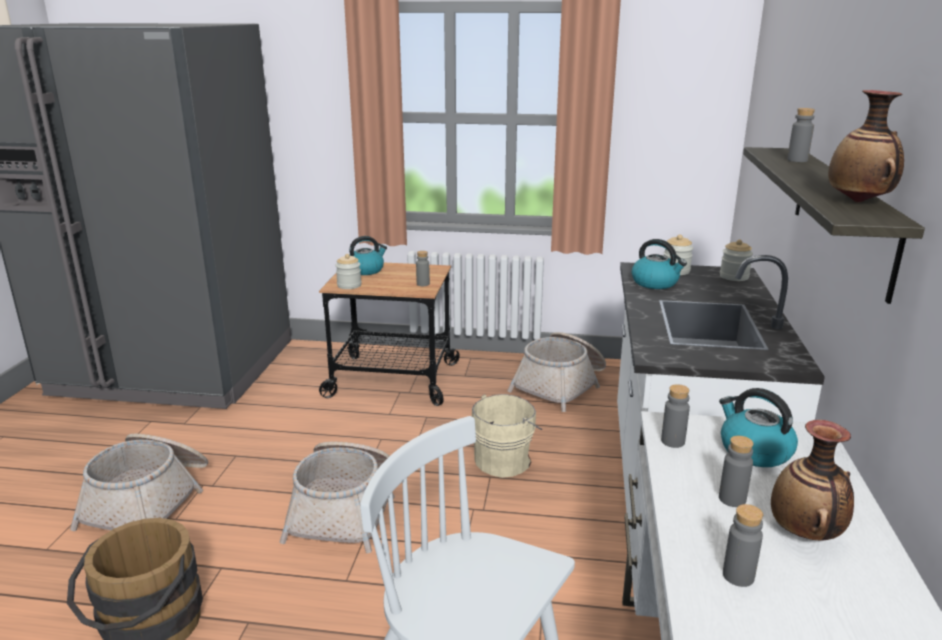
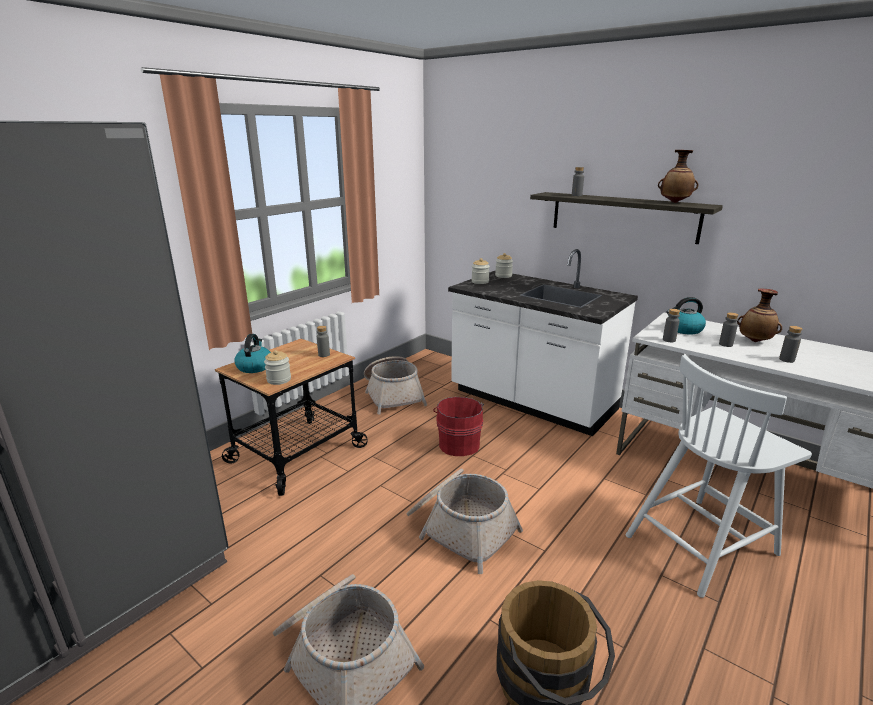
camera: 60 degrees left, 0 degrees up
beige bucket [472,394,542,478] -> red bucket [433,397,484,456]
kettle [632,239,687,289] -> none

